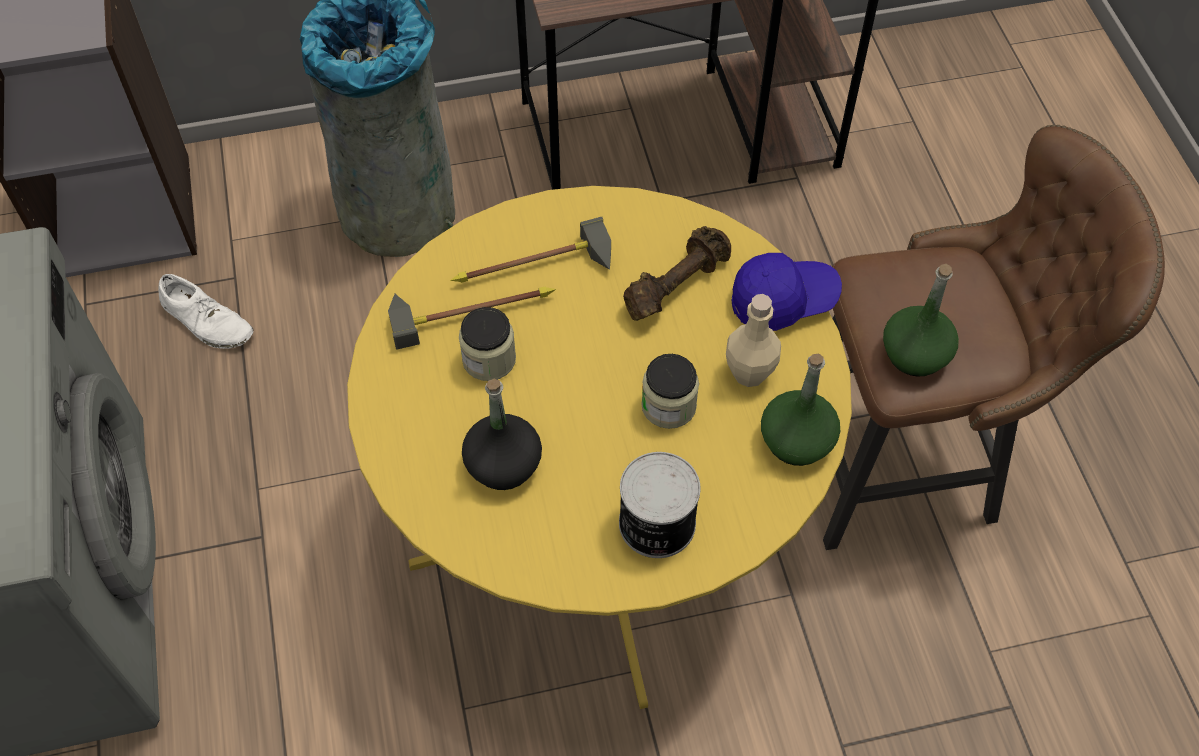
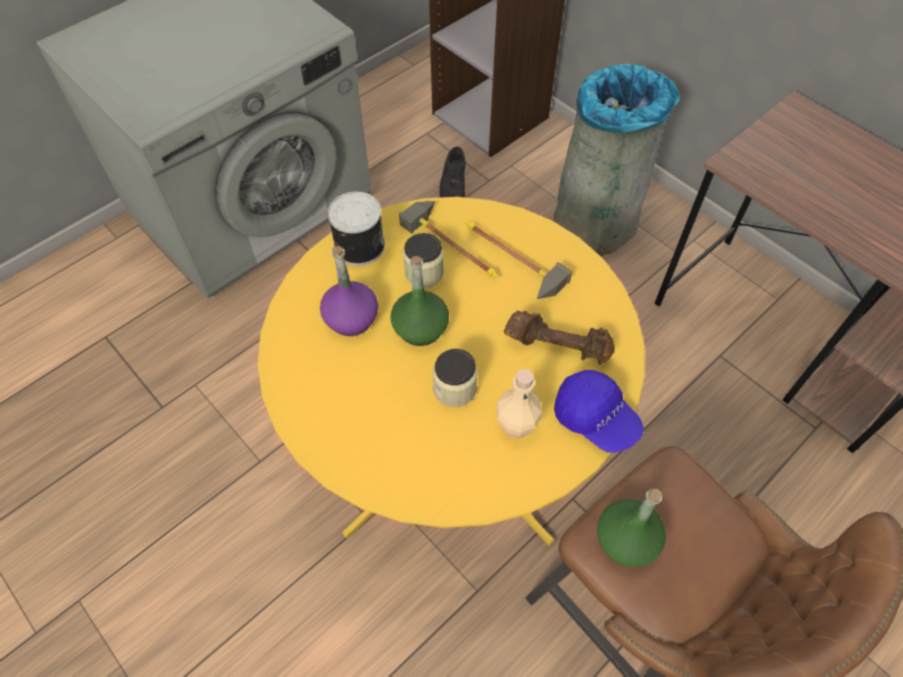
camera: 60 degrees right, 0 degrees up
white shoe [158,274,254,349] -> black shoe [439,146,466,198]
black bottle [462,379,542,490] -> purple bottle [320,246,378,336]
can [619,452,701,558] -> can moved to [327,192,385,266]
green bottle [761,354,840,466] -> green bottle moved to [390,256,449,346]

